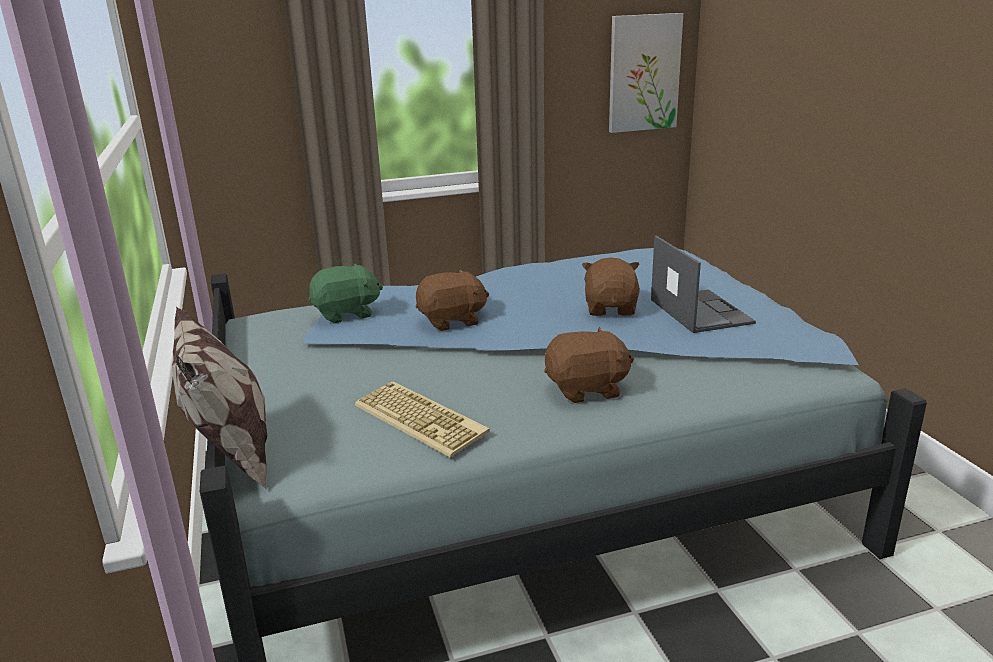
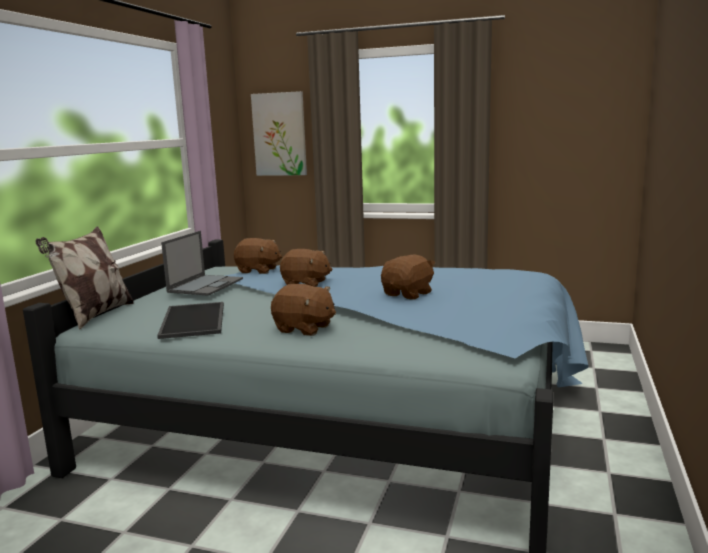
camera: 35 degrees right, 10 degrees down
green plush toy [309,263,383,323] -> brown plush toy [234,238,282,274]
keyboard [355,381,490,457] -> tray [157,302,224,339]
picture [609,13,683,133] -> picture moved to [251,91,307,176]
laptop [651,235,756,333] -> laptop moved to [161,231,243,296]

